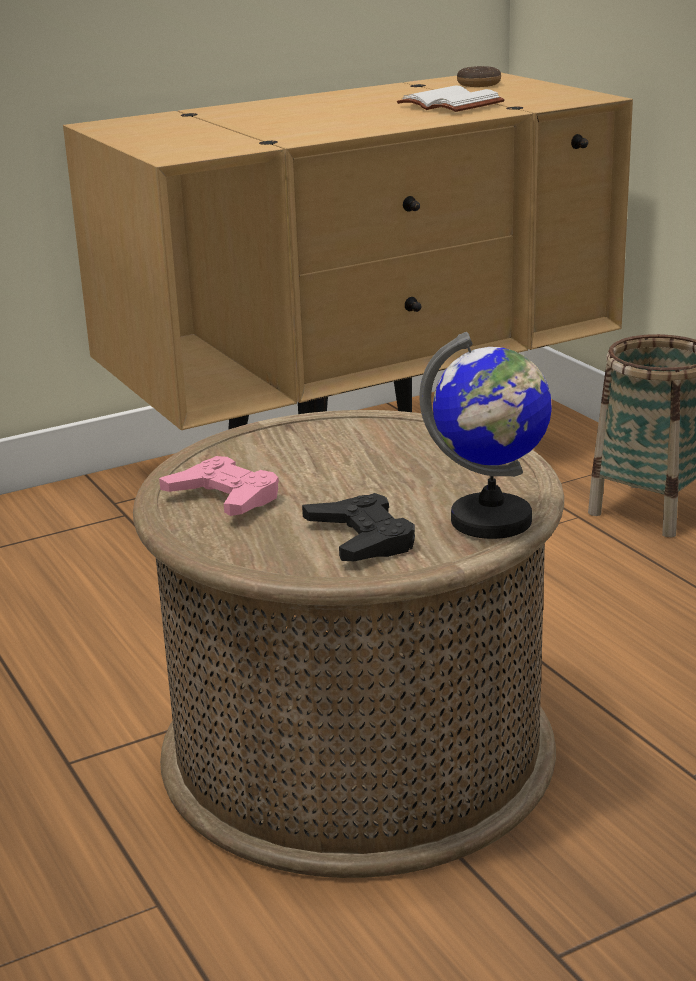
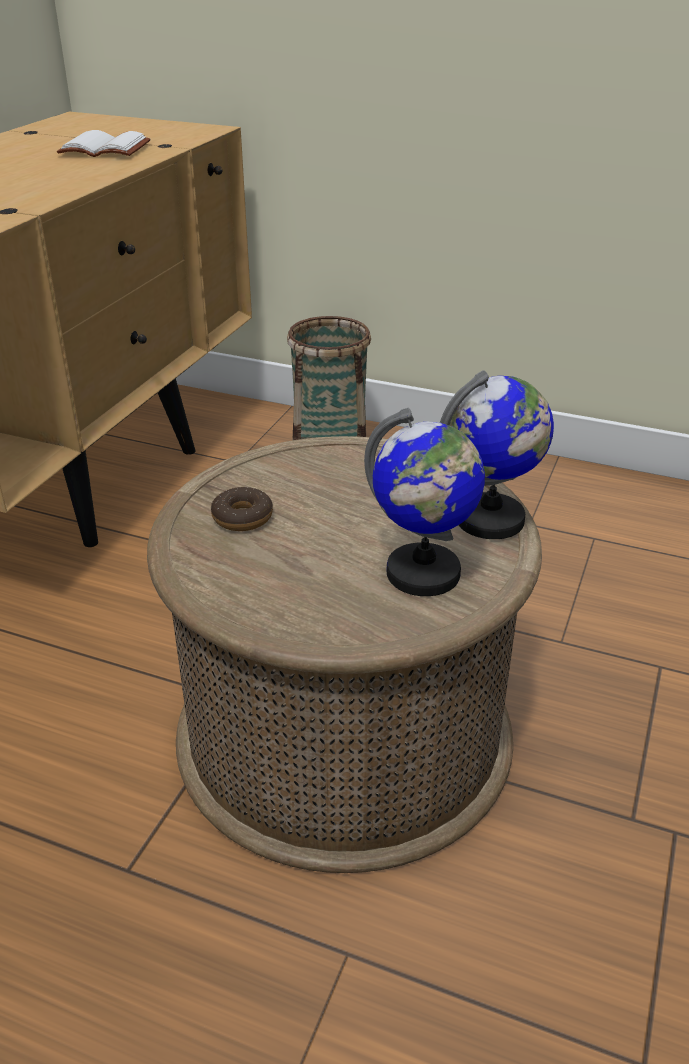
camera: 40 degrees left, 10 degrees up
pink game controller [159,456,279,516] -> none
black game controller [302,493,415,561] -> globe [364,408,485,596]
donut [457,66,501,87] -> donut moved to [211,487,273,531]

